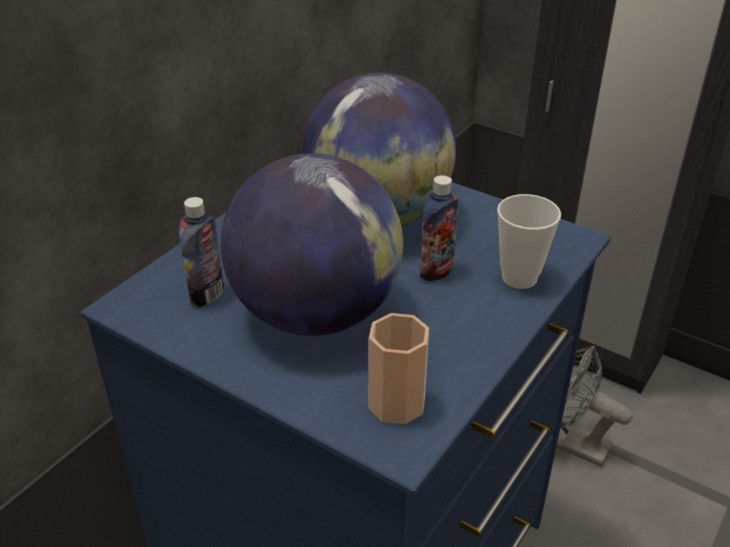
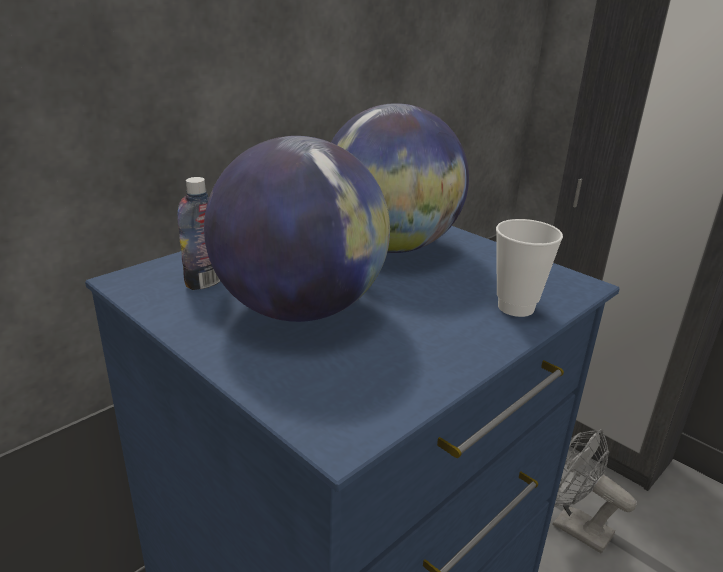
camera: 10 degrees right, 10 degrees down
cup [369,313,429,424] -> none
bottle [420,175,459,282] -> none

